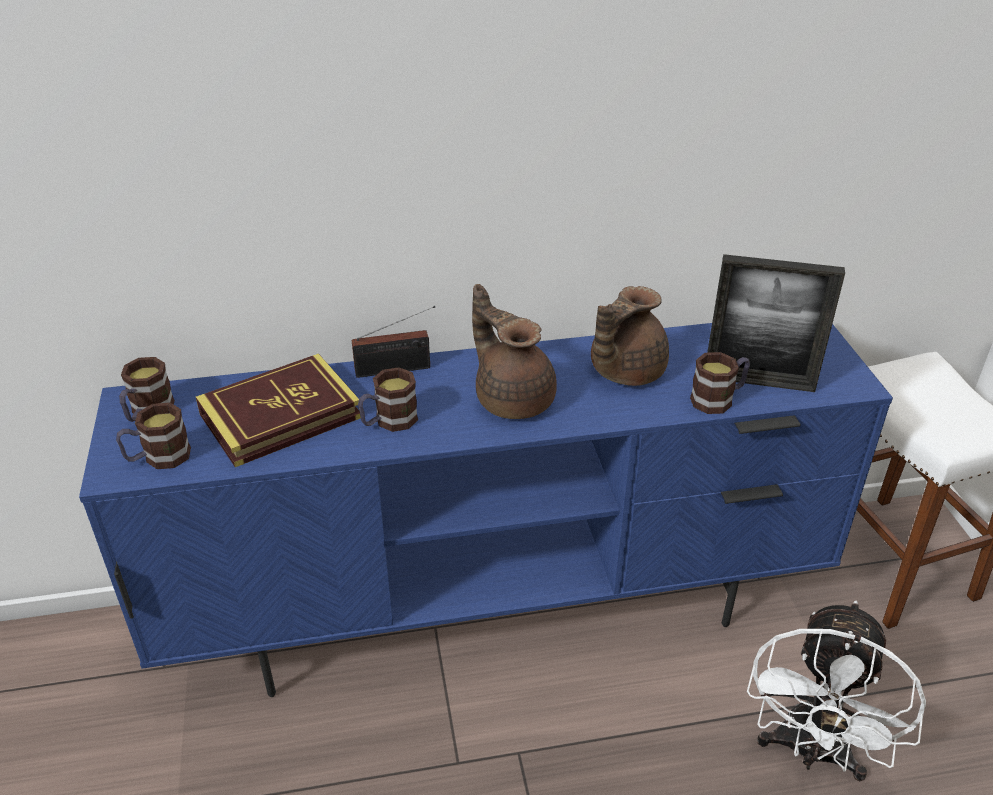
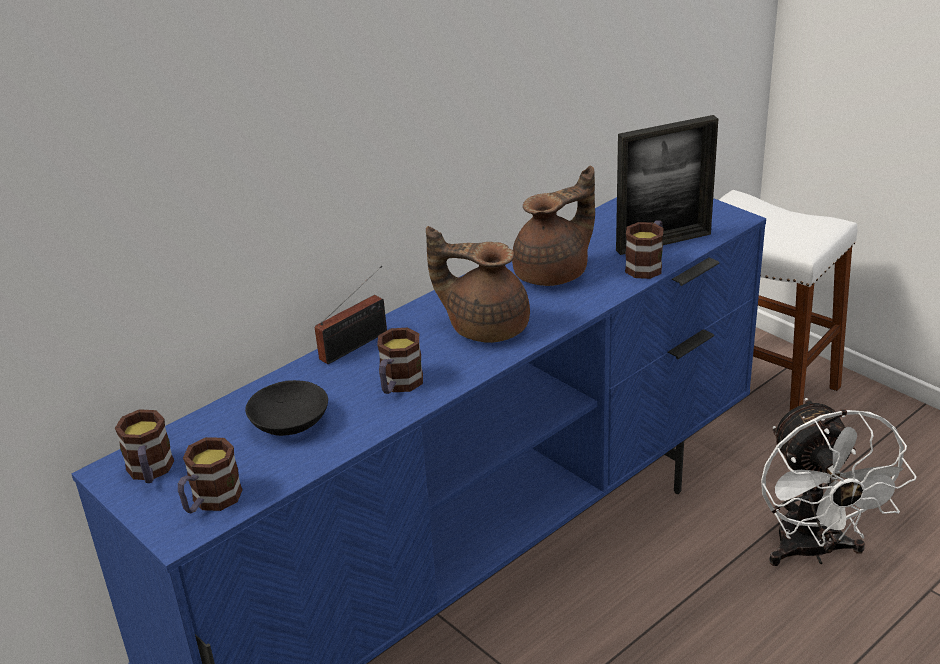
camera: 30 degrees left, 5 degrees down
book [196,354,361,467] -> black bowl [245,380,328,436]
brown teapot [591,286,669,386] -> brown teapot turned 135 degrees counterclockwise [512,166,595,286]

